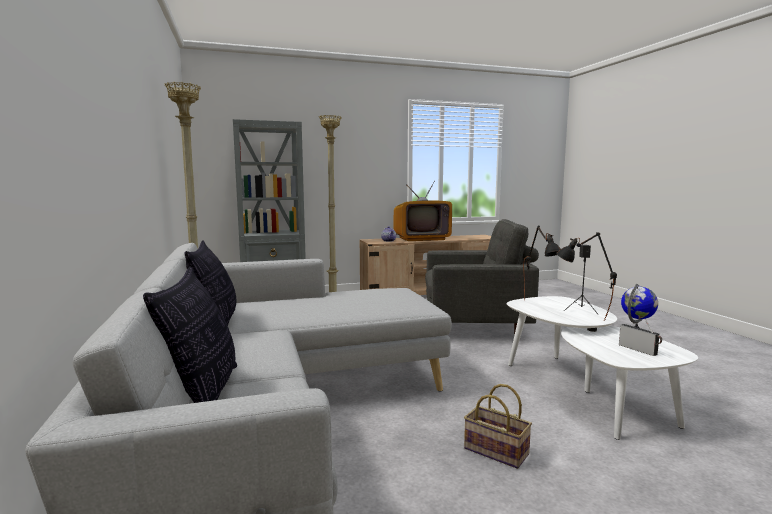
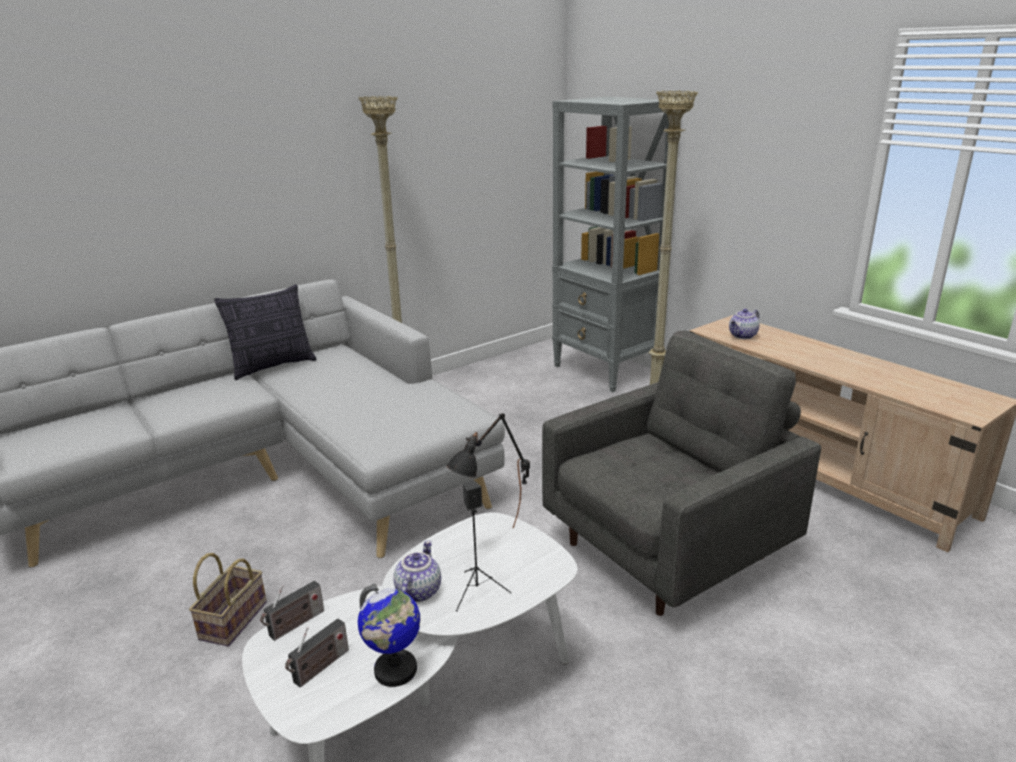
camera: 70 degrees right, 15 degrees up
pillow [143,267,237,403] -> none
television [394,180,452,241] -> none
grey armchair [425,219,539,335] -> grey armchair turned 105 degrees counterclockwise [542,330,821,616]
black table lamp [556,232,617,321] -> teapot [393,541,441,602]
none -> radio [260,581,324,641]

